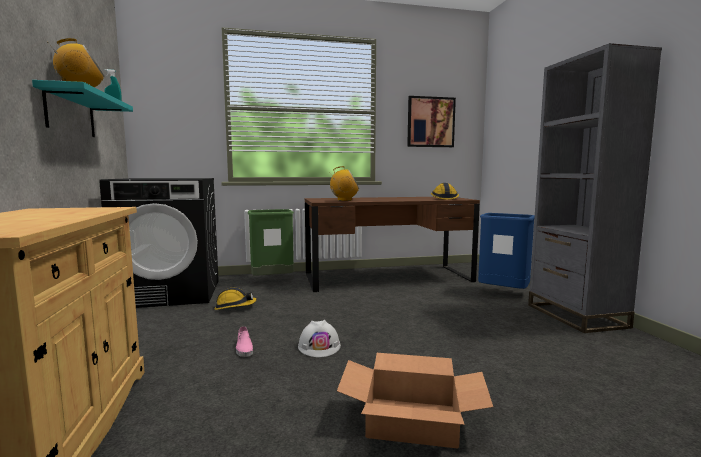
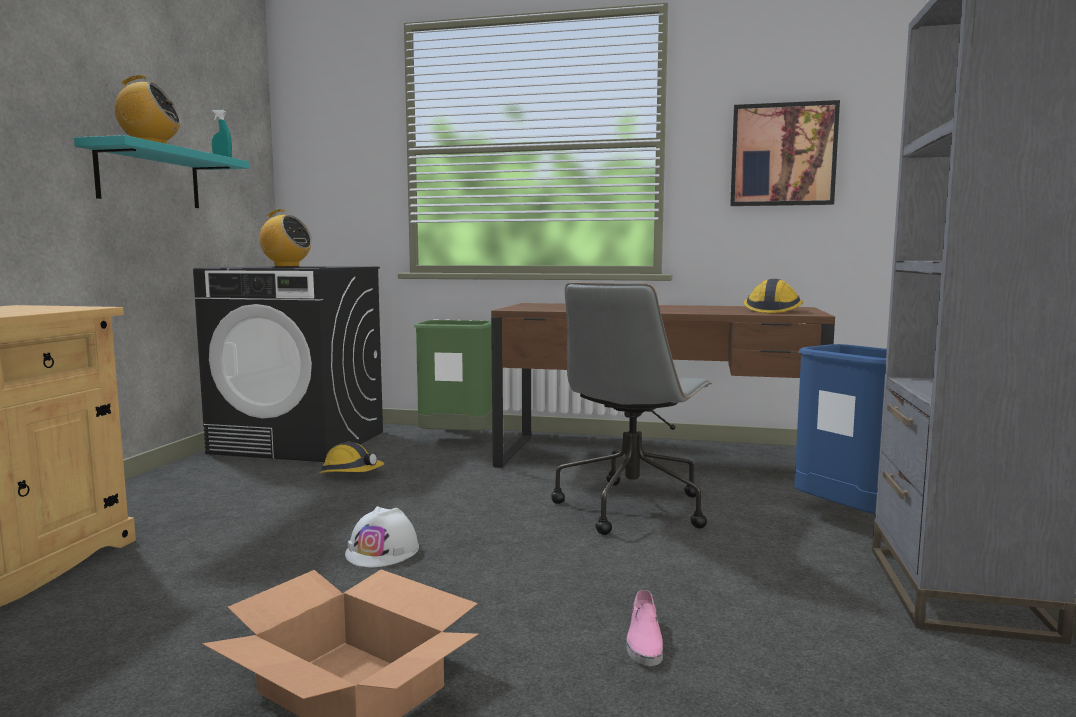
camera: 25 degrees right, 0 degrees up
pink shoe [236,326,253,357] -> pink shoe moved to [627,590,663,666]
radio [330,166,359,201] -> radio moved to [254,209,312,267]
none -> grey office chair [551,283,712,535]

